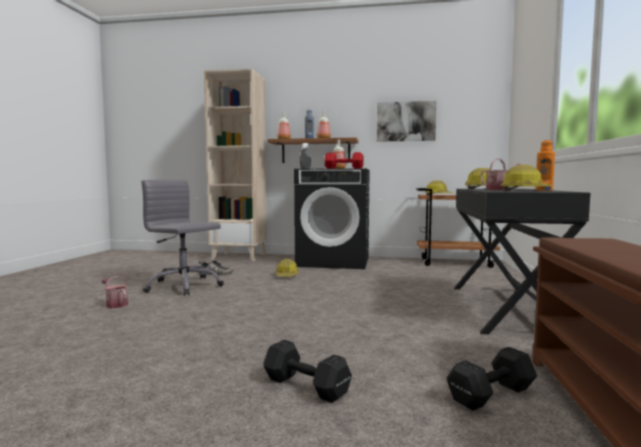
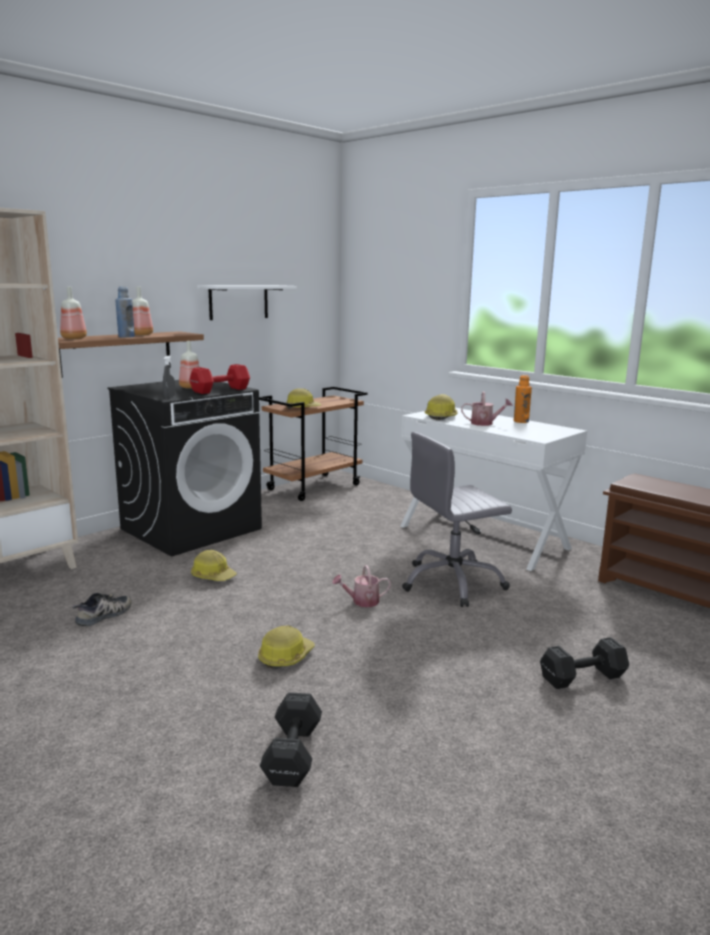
camera: 55 degrees left, 10 degrees up
watering can [101,276,128,308] -> watering can moved to [332,565,391,607]
grey office chair [141,180,224,296] -> grey office chair moved to [402,432,512,607]
picture [377,101,436,142] -> white shelf [197,285,297,320]
black dumbbell [447,347,537,411] -> black dumbbell moved to [260,692,322,787]
black desk [454,189,591,334] -> white desk [400,408,587,571]
hard hat [500,165,553,191] -> hard hat moved to [258,625,314,669]

